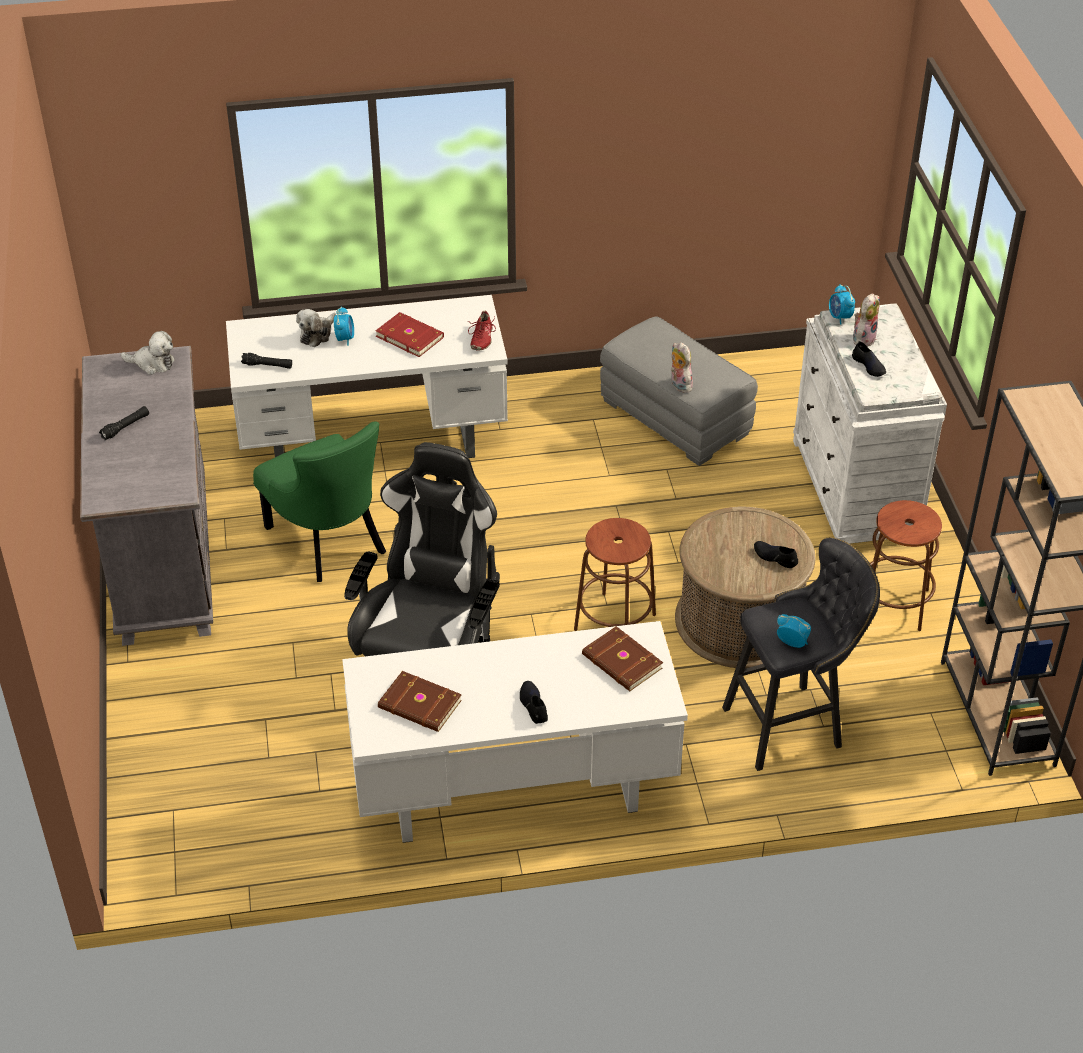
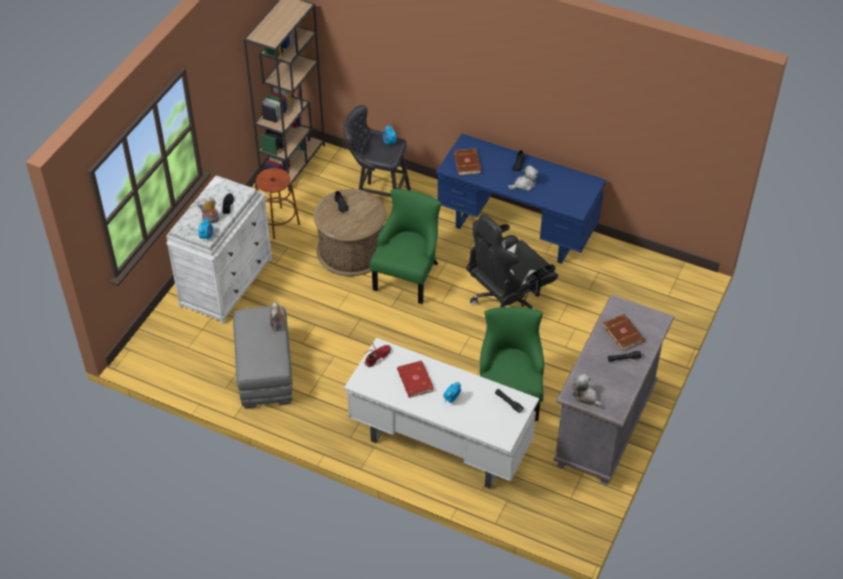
camera: 145 degrees left, 5 degrees up
plush toy [296,309,336,347] -> plush toy moved to [508,165,538,191]
white desk [342,621,688,843] -> blue desk [436,134,606,264]
brown book [378,671,462,732] -> brown book moved to [603,314,645,351]
brown stool [574,518,656,631] -> green chair [369,189,442,304]

